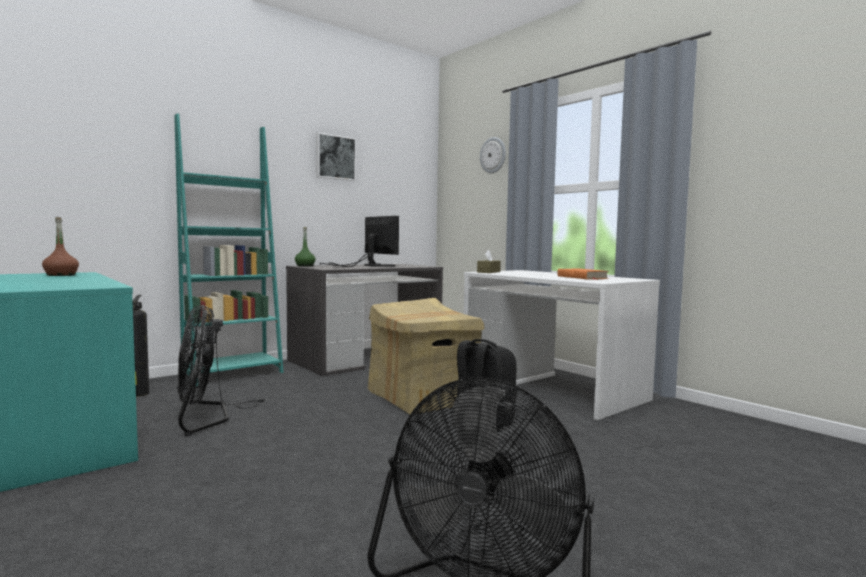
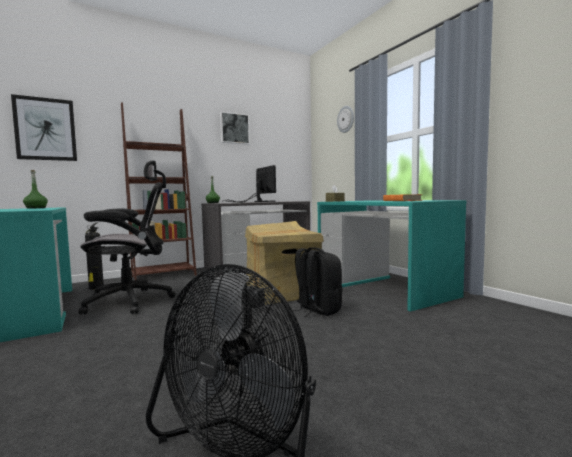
camera: 10 degrees right, 0 degrees up
brown bottle [42,217,79,276] -> green bottle [23,170,48,209]
turquoise bookcase [174,114,284,386] -> brown bookcase [121,102,197,280]
black fan [177,305,265,437] -> office chair [78,161,175,314]
white desk [464,270,660,420] -> turquoise desk [317,200,467,312]
none -> picture [11,94,77,161]

